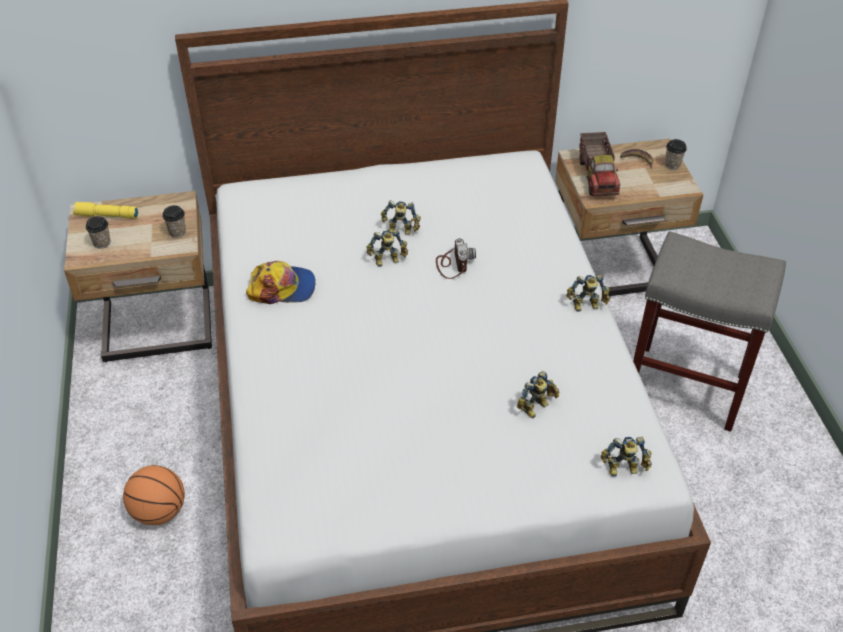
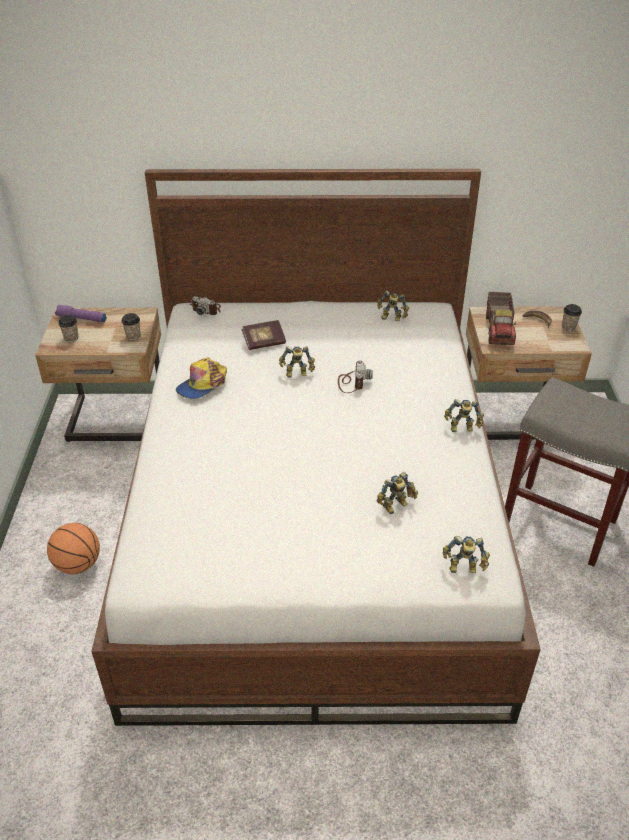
camera: 10 degrees right, 5 degrees down
yellow flashlight [73,202,139,218] -> purple flashlight [55,305,107,322]
cap [246,261,316,304] -> cap turned 120 degrees clockwise [176,357,227,399]
toy robot [381,200,421,235] -> toy robot moved to [377,291,409,321]
none -> camera [190,296,221,315]
none -> book [242,320,286,350]

